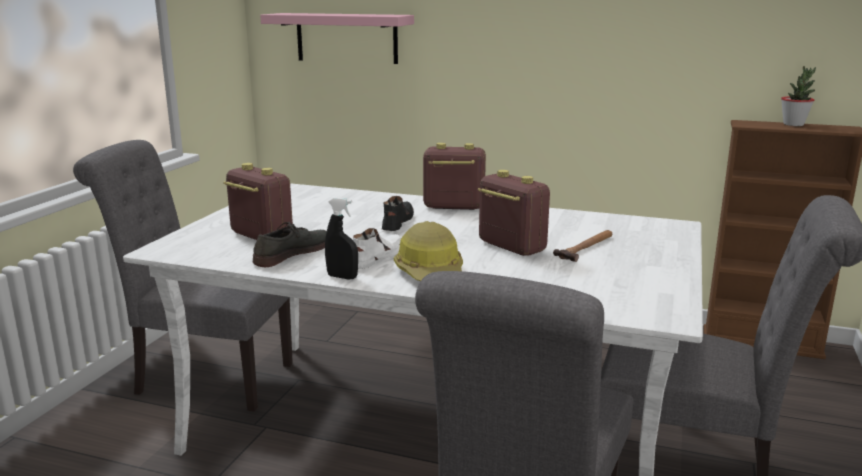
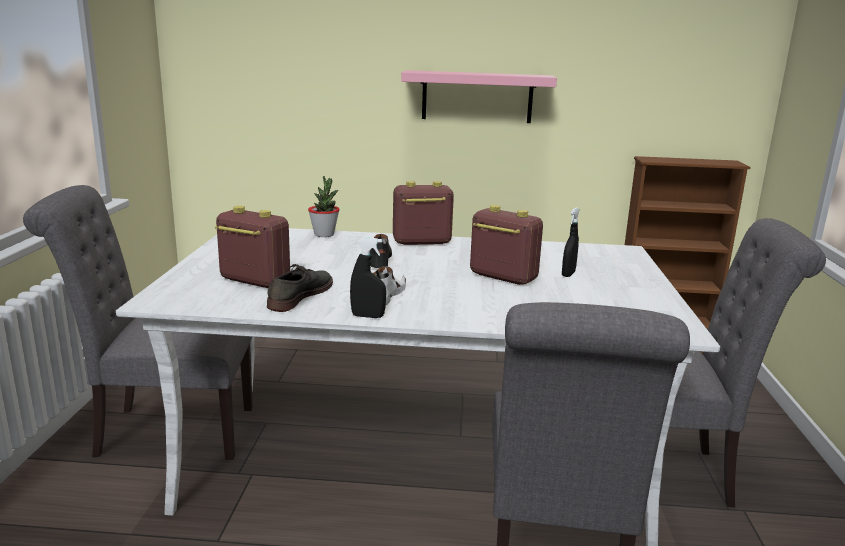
camera: 15 degrees left, 0 degrees up
pink shelf [260,13,414,64] -> pink shelf moved to [401,70,557,123]
hard hat [394,221,463,281] -> none
hammer [553,230,612,262] -> black spray bottle [562,208,579,277]
potted plant [781,66,816,126] -> potted plant moved to [308,176,339,237]

